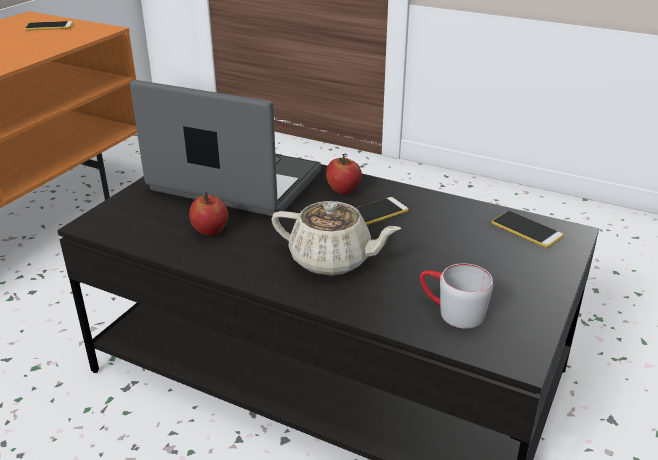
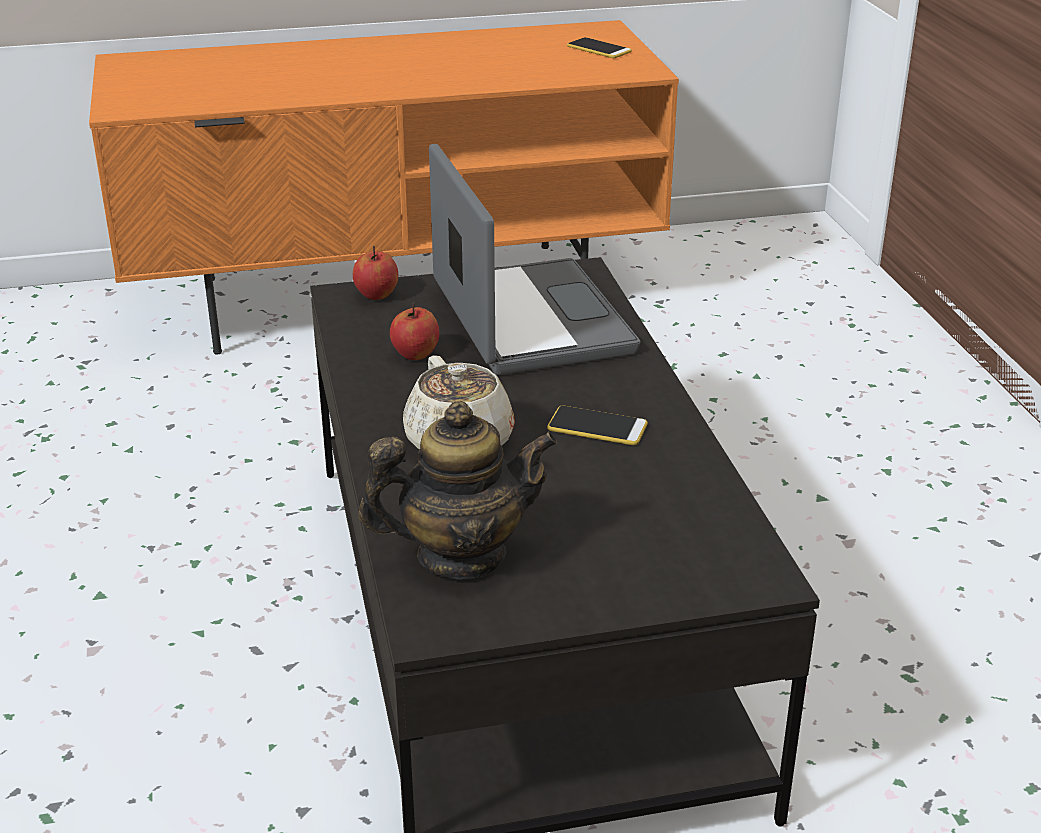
camera: 50 degrees right, 0 degrees up
apple [326,154,362,194] -> apple moved to [353,246,399,300]
grey mug [420,263,493,329] -> teapot [358,401,557,580]
phone [492,211,564,248] -> none

